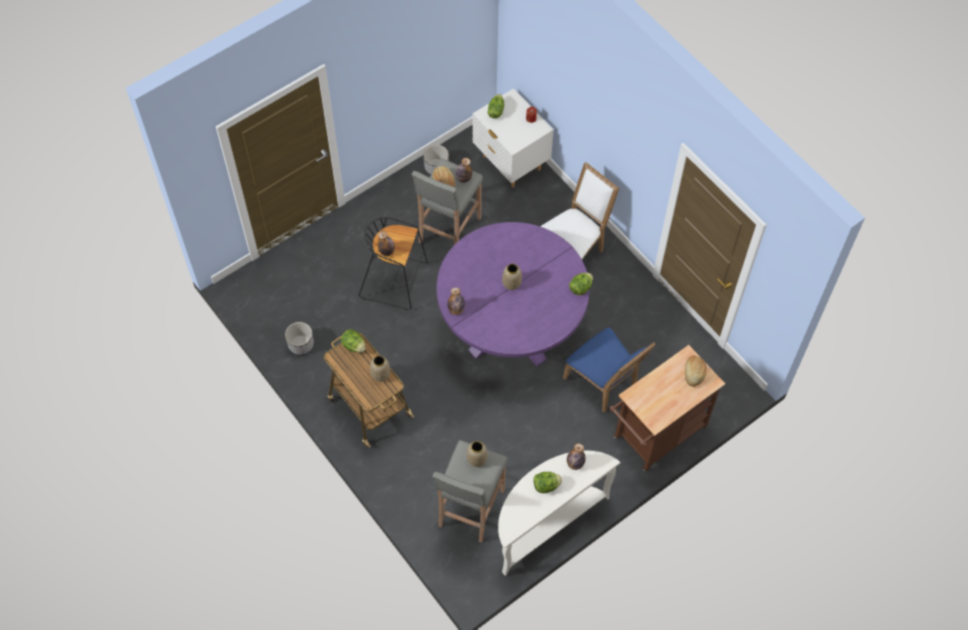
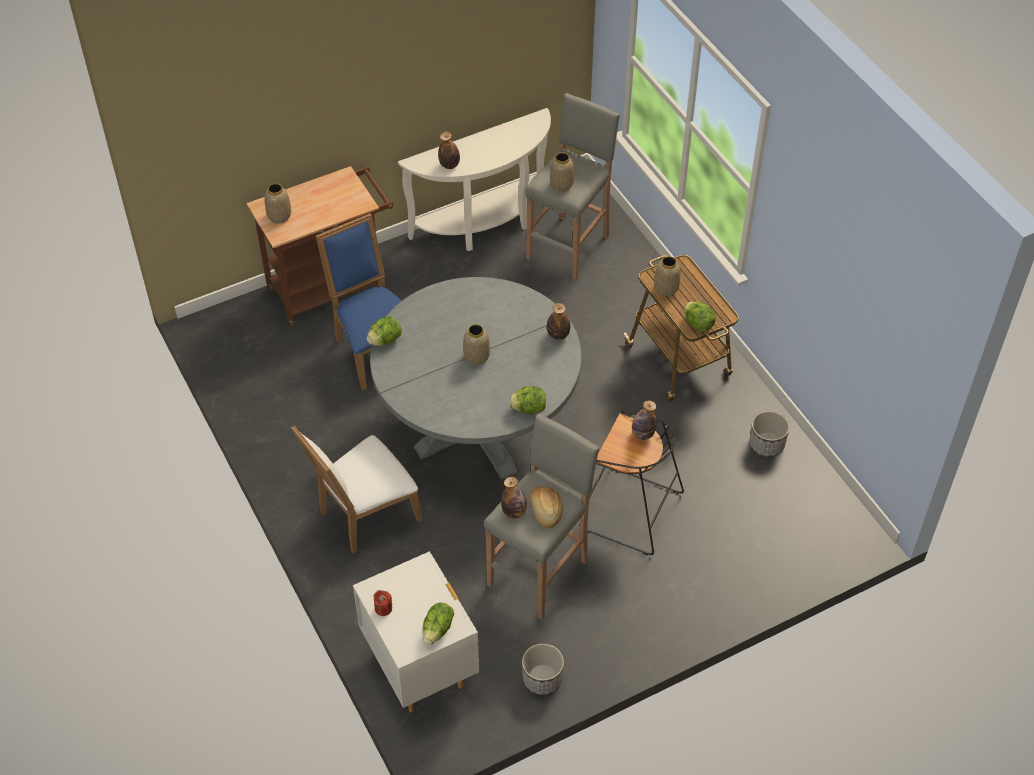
camera: 170 degrees left, 10 degrees down
purple dining table [437,222,590,366] -> grey dining table [370,277,581,480]
lettuce [533,472,562,493] -> lettuce moved to [509,386,546,414]
bread [685,356,707,387] -> vase [265,183,291,224]

